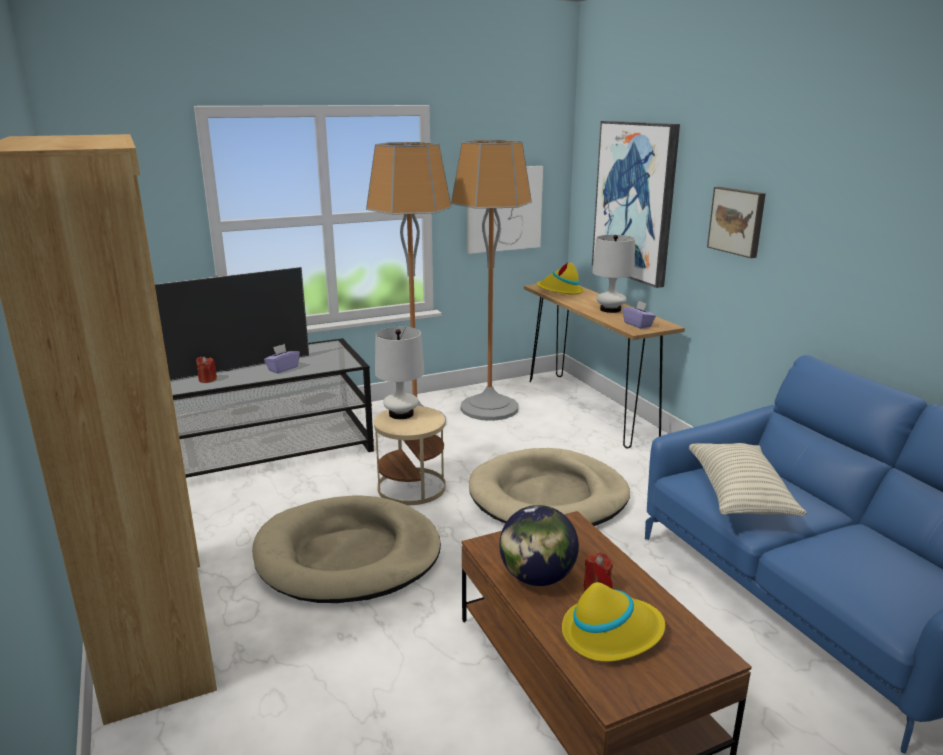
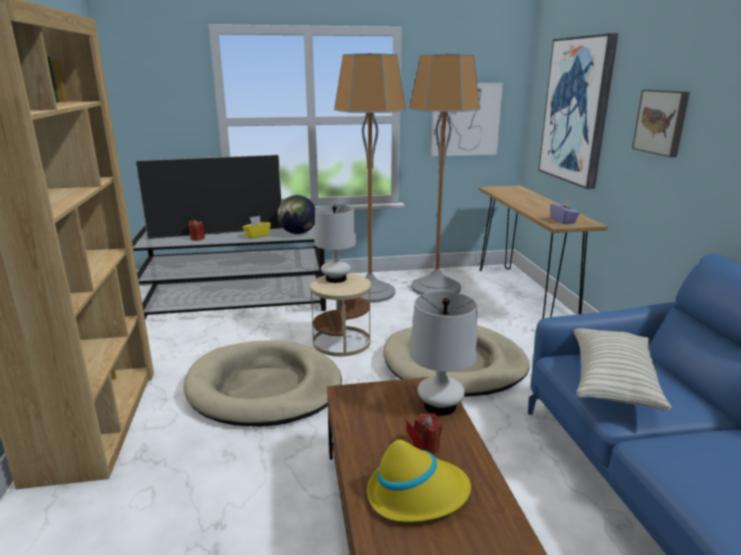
camera: 15 degrees right, 0 degrees up
purple tissue box [264,344,300,373] -> yellow tissue box [242,216,271,238]
globe [499,505,579,586] -> globe moved to [278,195,316,234]
yellow hat [536,261,584,294] -> none
white table lamp [592,235,635,313] -> white table lamp moved to [410,291,477,416]

